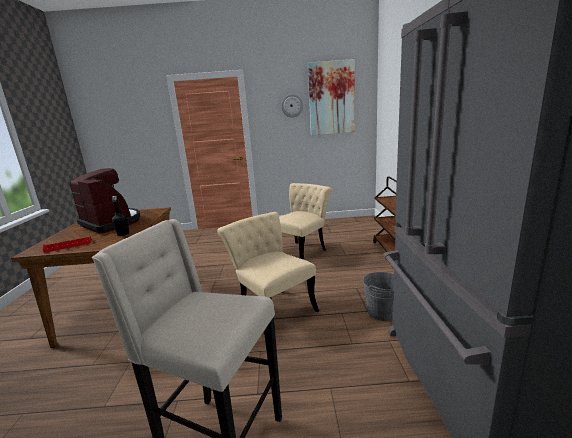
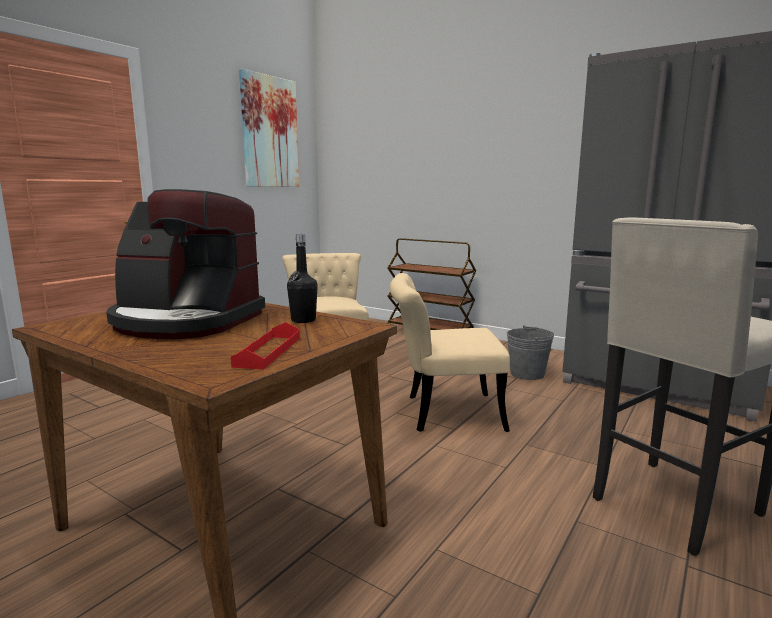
camera: 55 degrees left, 5 degrees down
coffee machine [70,168,140,233] -> coffee machine turned 150 degrees counterclockwise [106,189,265,339]
wall clock [281,94,304,118] -> none

